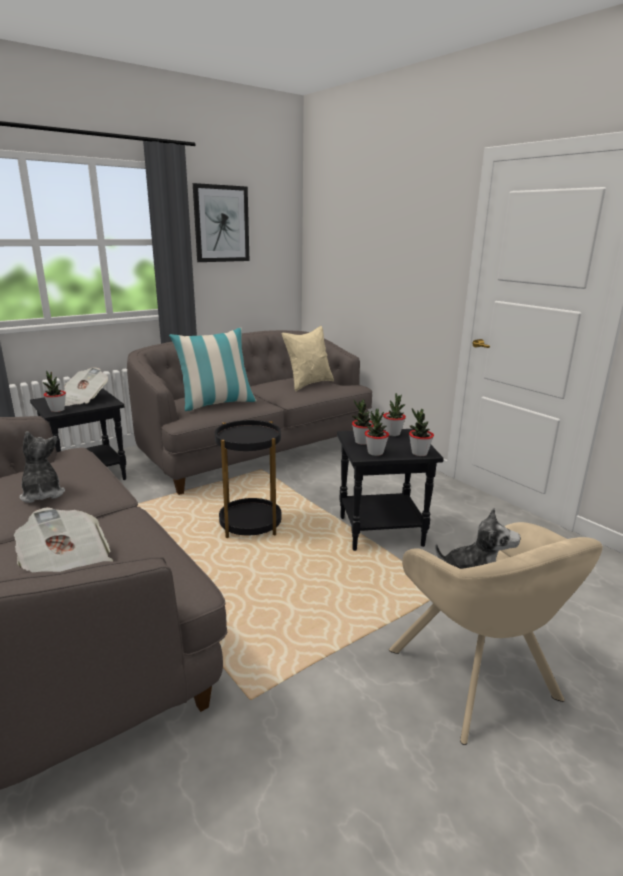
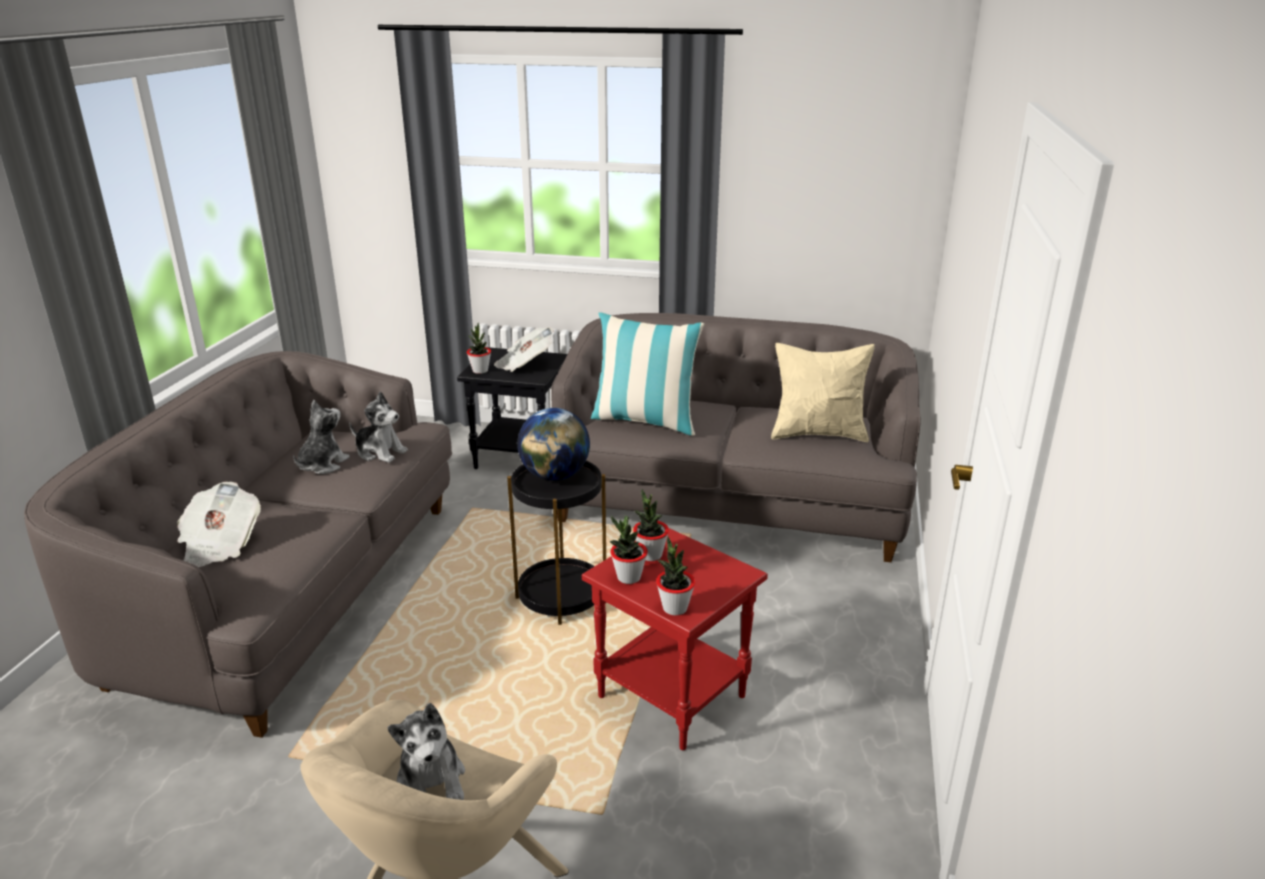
camera: 50 degrees right, 5 degrees up
picture [193,183,249,262] -> none
black side table [337,429,444,551] -> red side table [582,528,768,750]
potted plant [383,393,406,436] -> none
none -> plush toy [349,392,408,463]
none -> globe [517,408,590,481]

